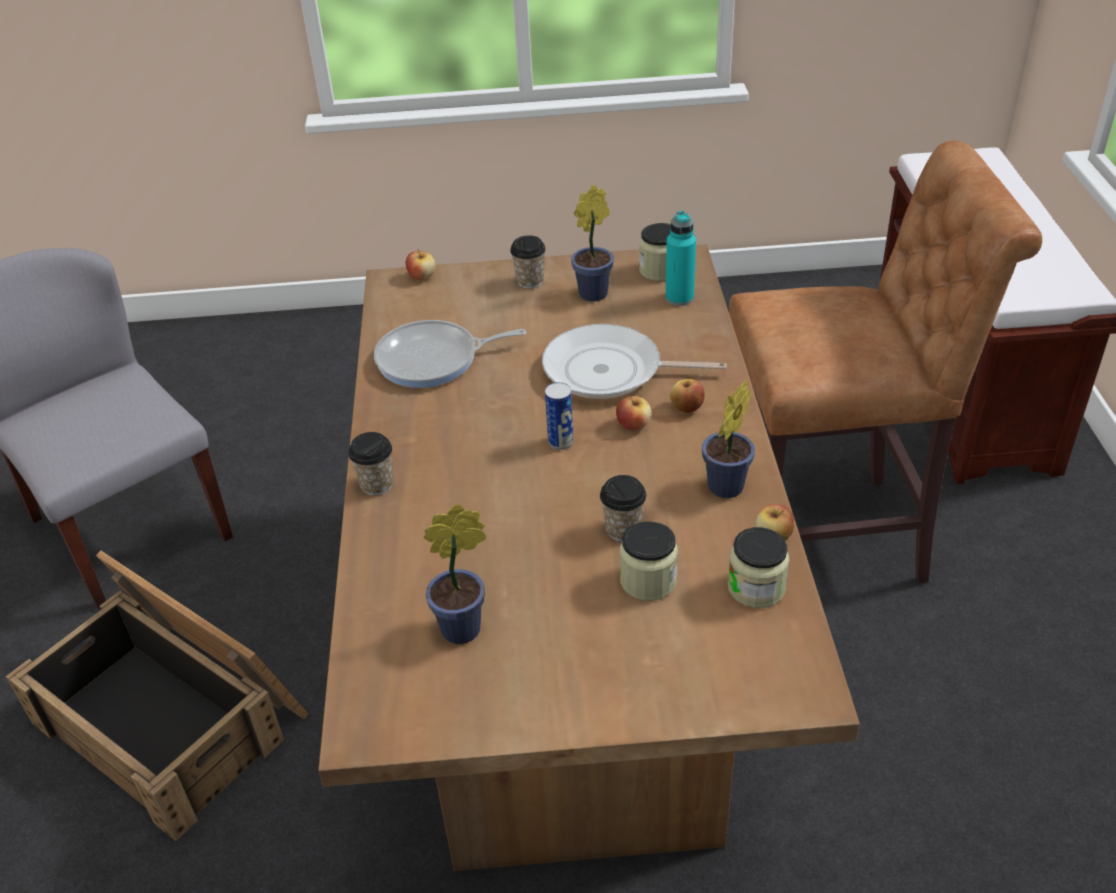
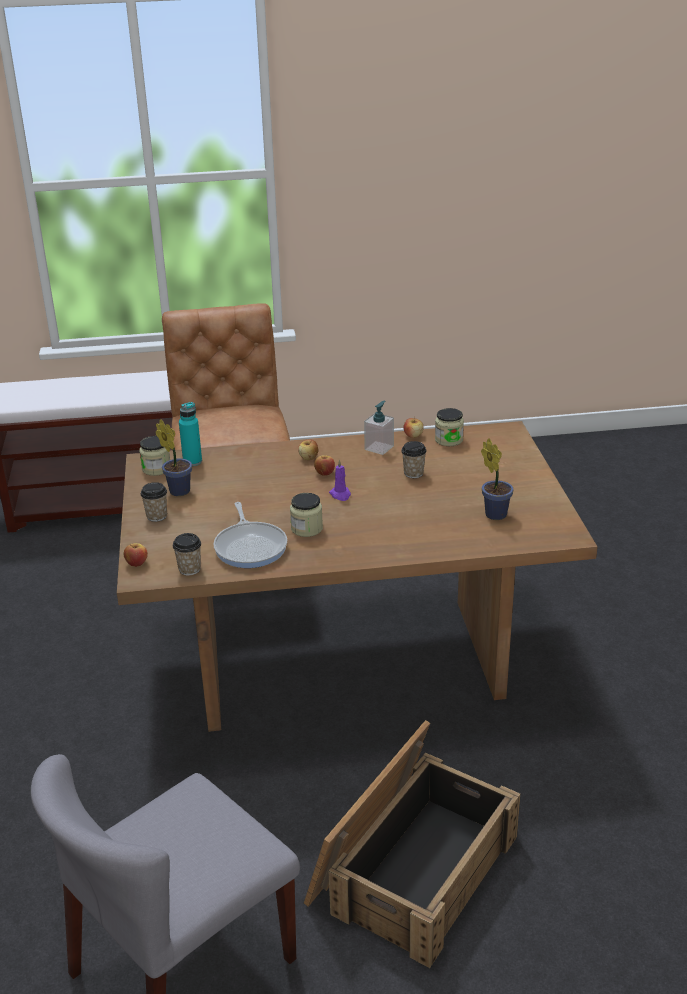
camera: 95 degrees left, 10 degrees down
cup [348,432,393,496] -> cup moved to [173,533,201,576]
frying pan [542,324,727,399] -> none
can [545,382,574,450] -> purple candle [329,459,351,501]
jar [620,521,678,601] -> jar moved to [290,493,323,537]
potted plant [702,380,755,498] -> soap dispenser [364,401,394,455]

